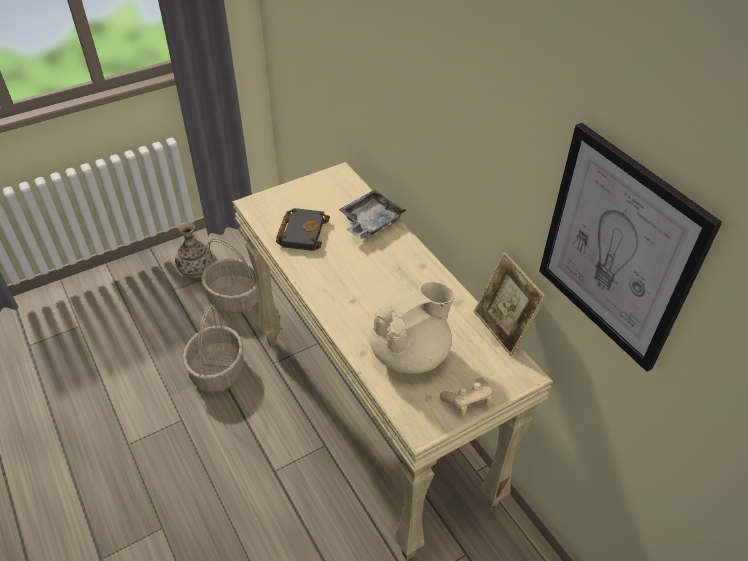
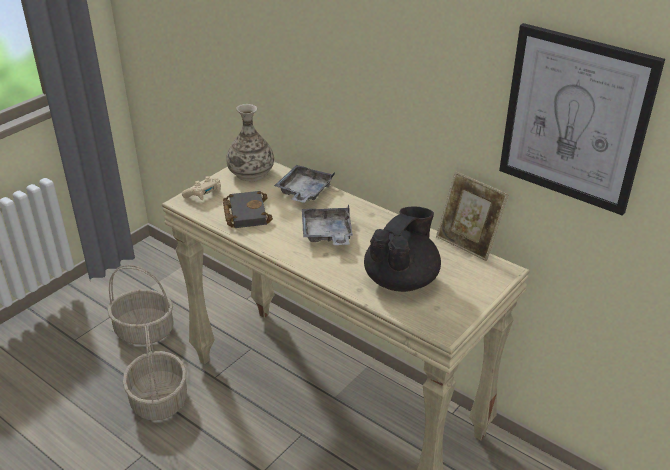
camera: 20 degrees left, 10 degrees down
vase [175,222,213,278] -> vase moved to [226,104,274,181]
beige teapot [370,282,455,374] -> black teapot [364,207,441,292]
beige game controller [440,378,492,415] -> beige game controller moved to [182,176,221,200]
none -> grey tray [302,204,353,245]

